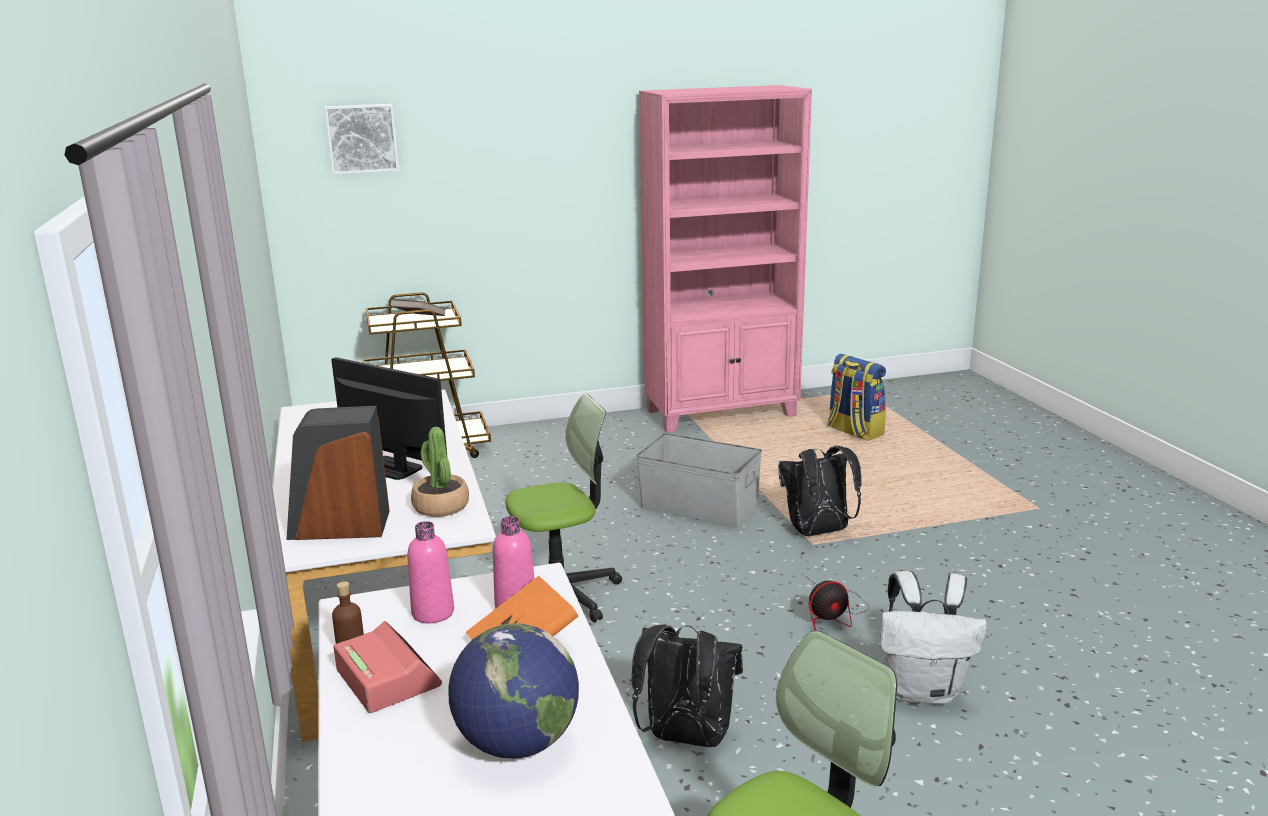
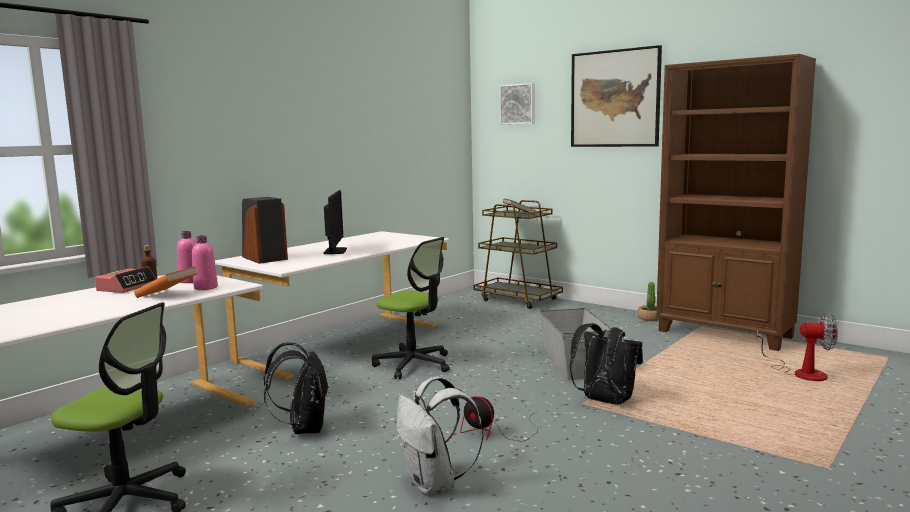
camera: 55 degrees right, 10 degrees down
potted plant [411,427,469,517] -> potted plant moved to [637,282,659,321]
globe [448,624,579,758] -> none
pink bookcase [639,85,812,433] -> brown bookcase [656,54,816,351]
backpack [828,354,886,441] -> fan [756,313,838,381]
none -> picture [571,45,662,147]

